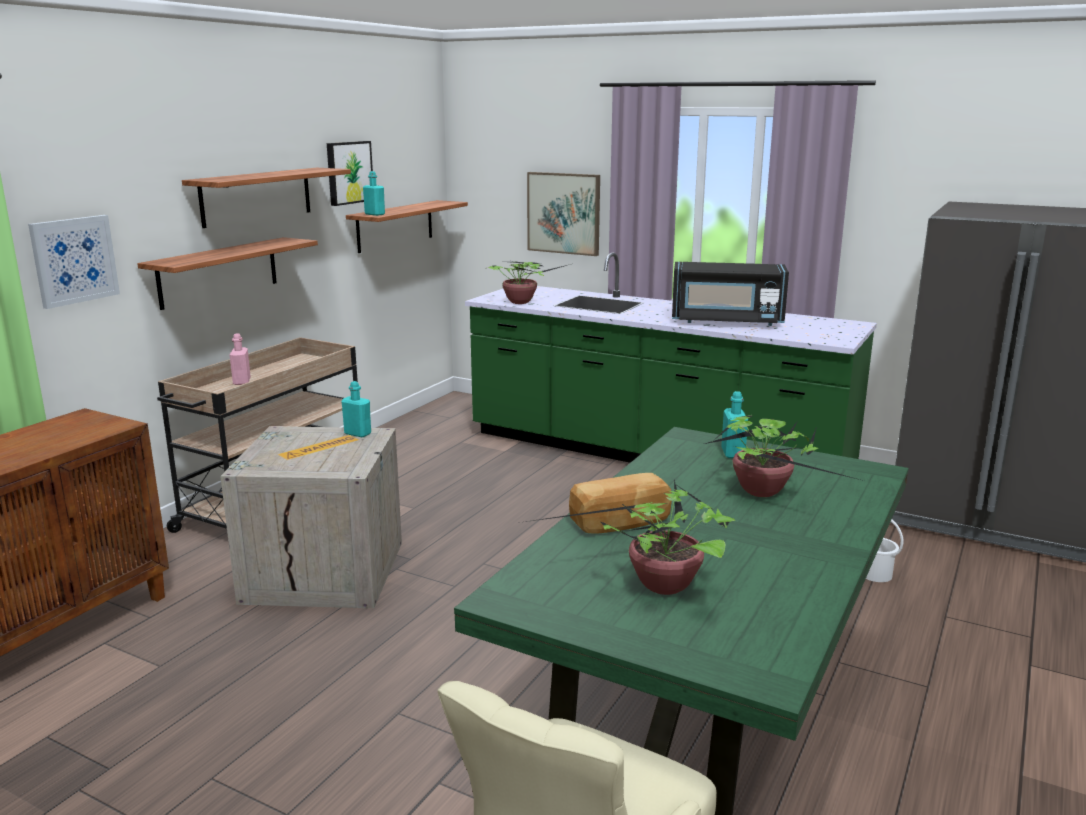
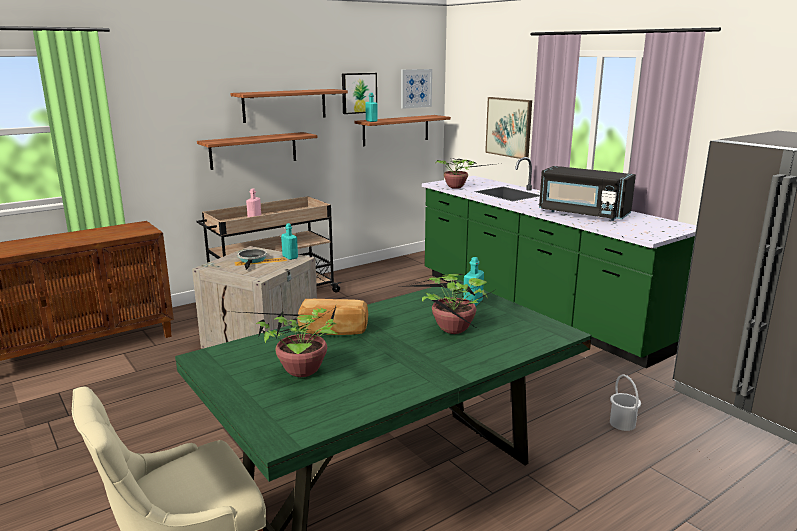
camera: 25 degrees right, 0 degrees up
picture [28,215,120,309] -> picture moved to [401,69,432,109]
none -> frying pan [238,249,267,270]

